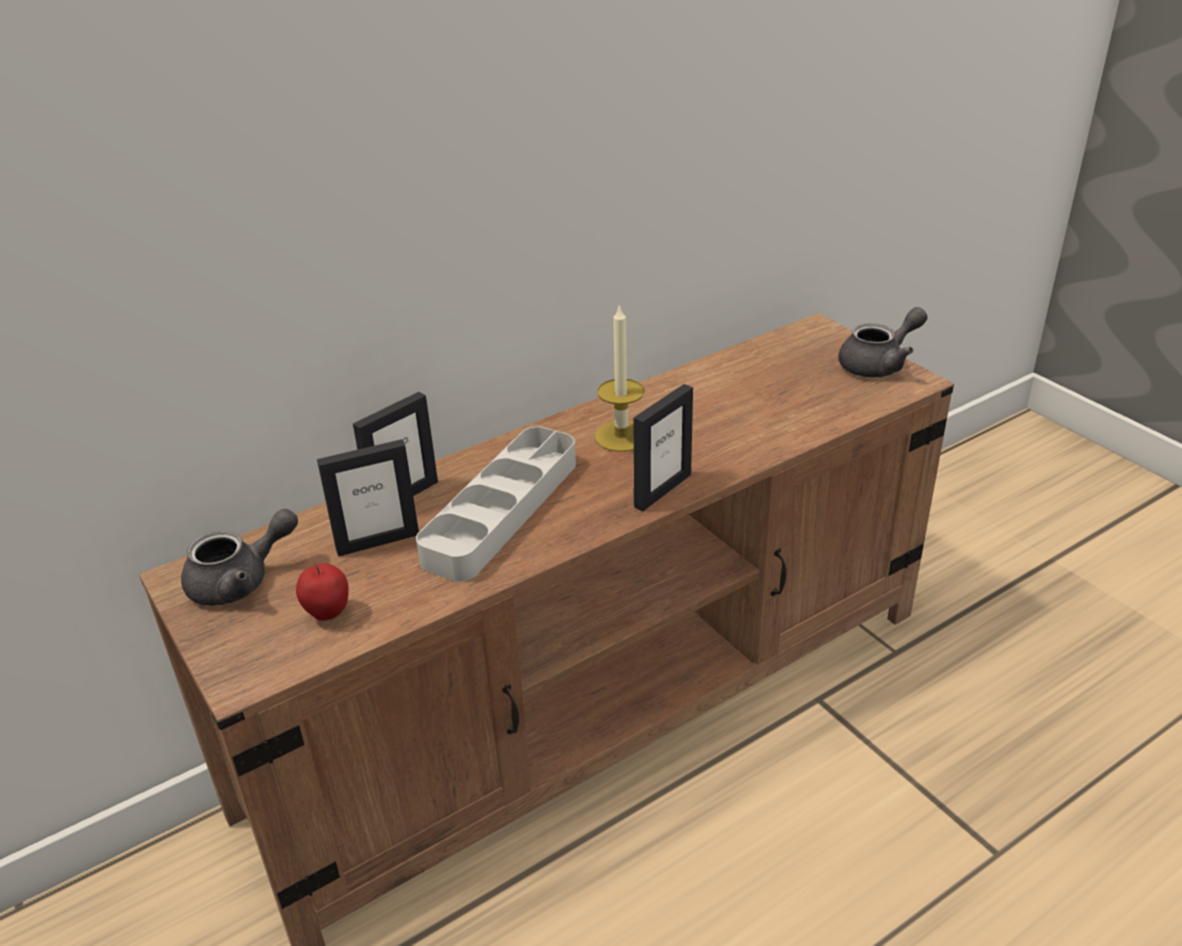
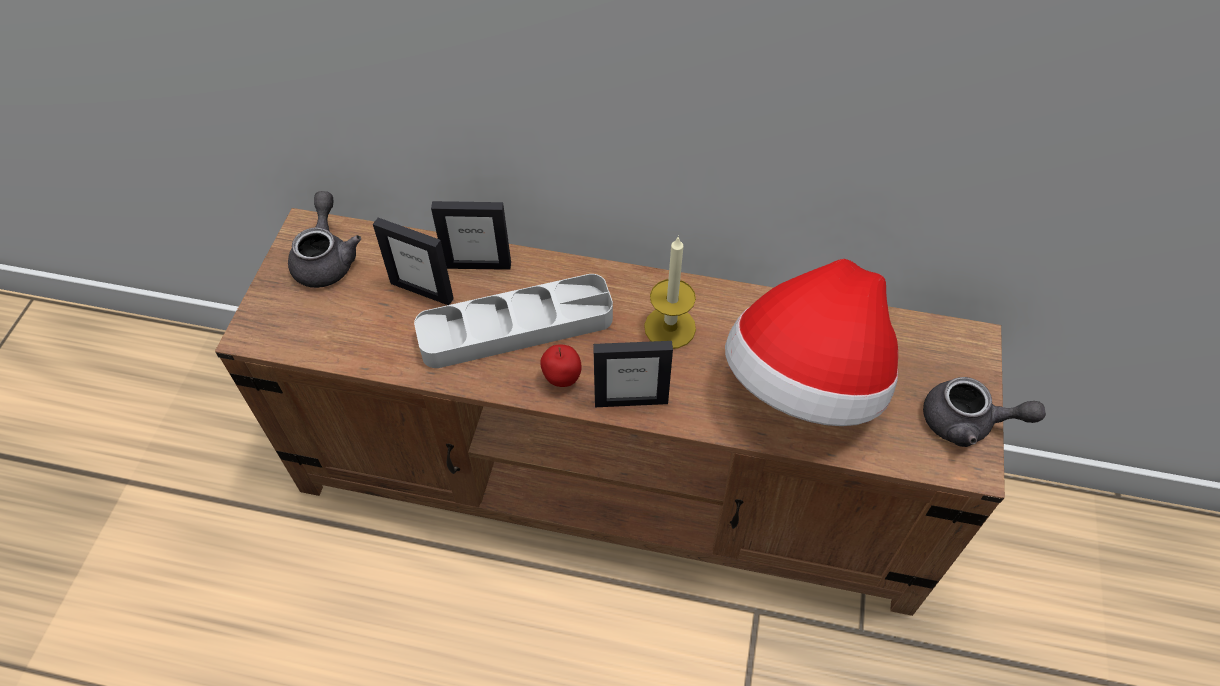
camera: 45 degrees right, 20 degrees up
grey teapot [181,509,298,606] -> grey teapot turned 105 degrees counterclockwise [288,191,361,288]
apple [296,562,349,621] -> apple moved to [540,345,582,387]
none -> hat [725,259,898,426]

